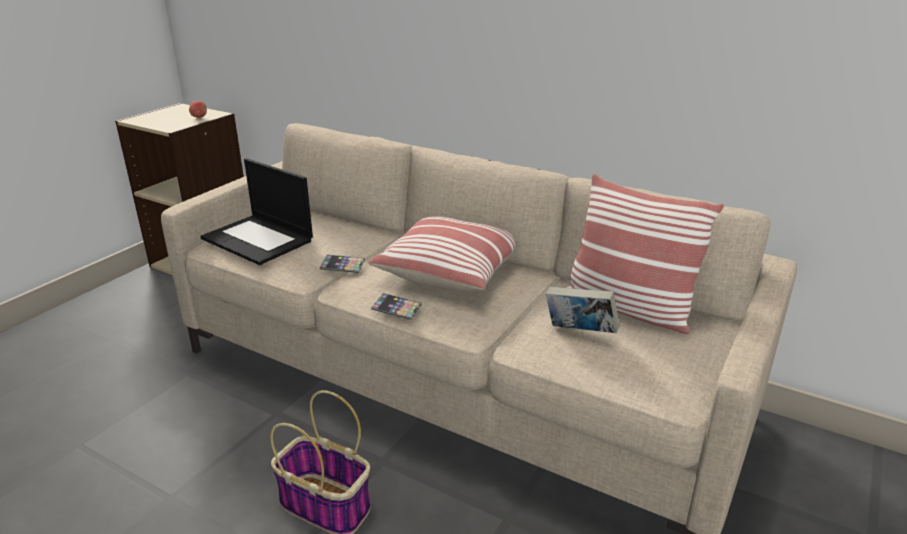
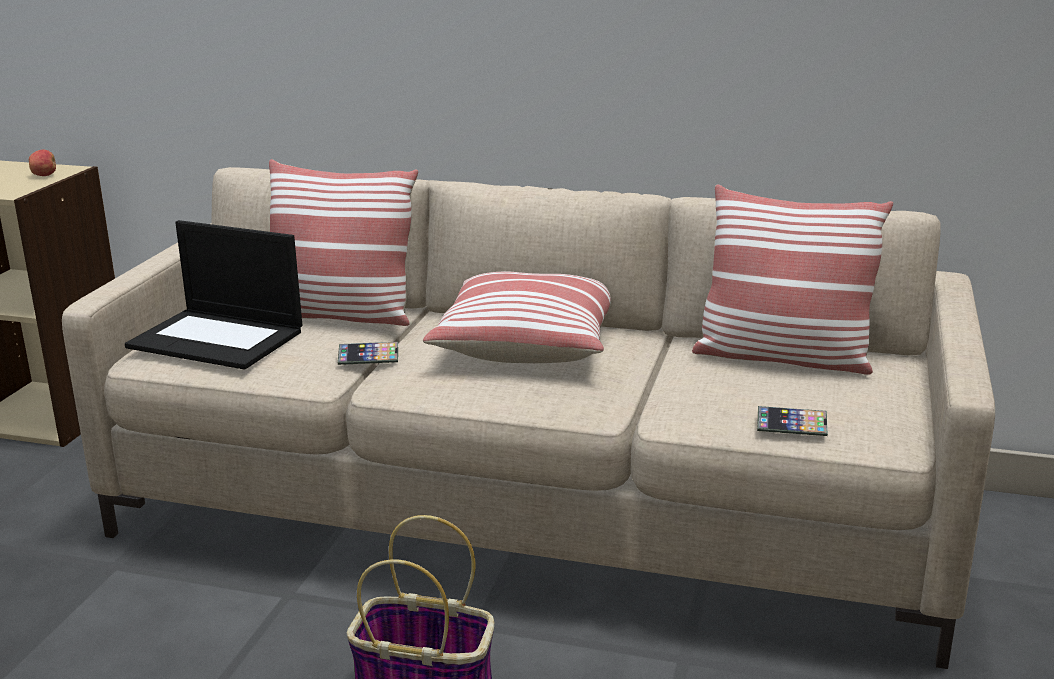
camera: 15 degrees left, 5 degrees down
phone [371,293,422,320] -> phone moved to [757,406,828,436]
book [546,287,619,333] -> none
none -> pillow [269,159,418,326]

